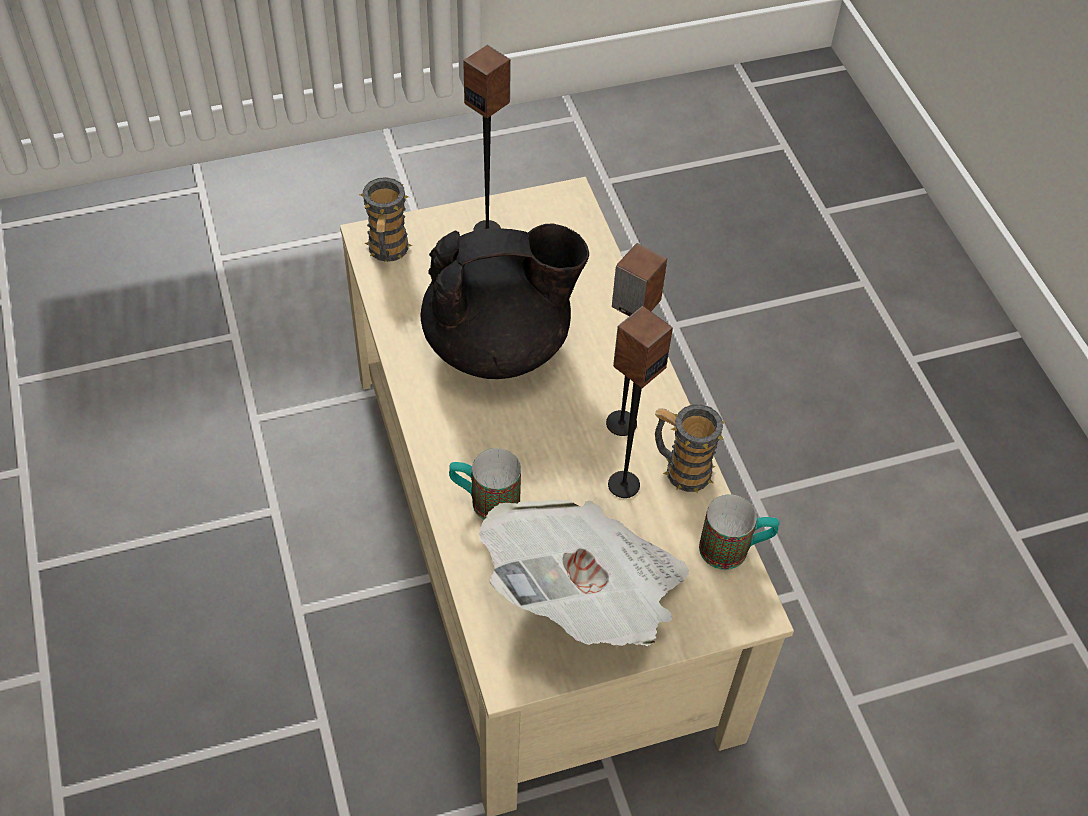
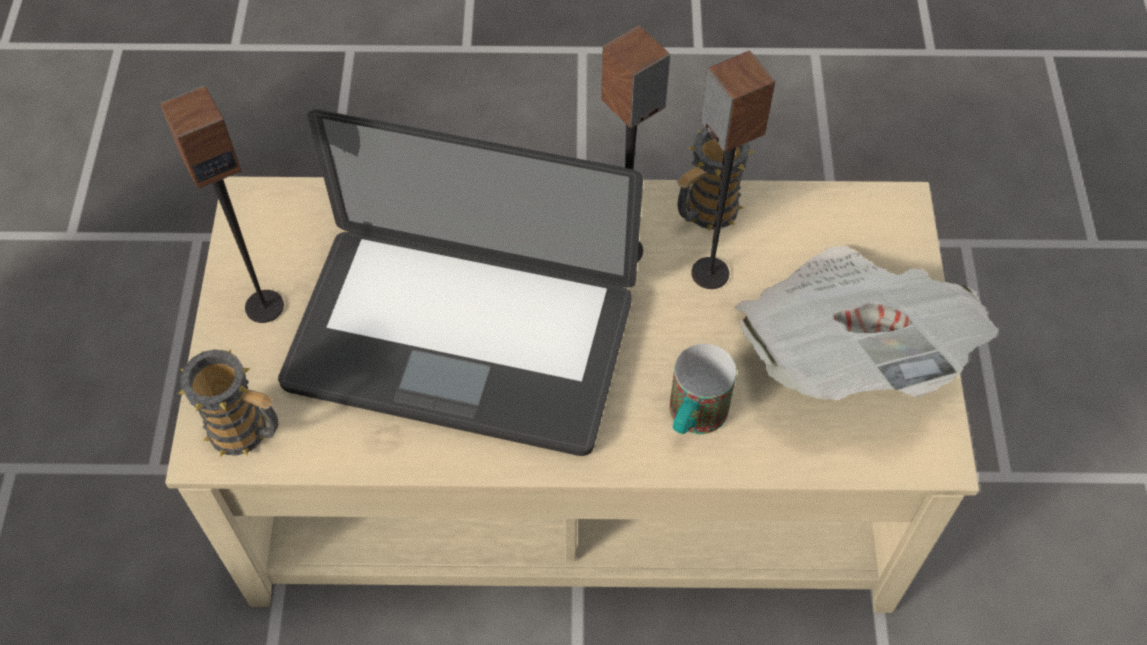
camera: 70 degrees left, 5 degrees up
black teapot [421,224,589,379] -> laptop [278,109,643,456]
mug [699,494,779,570] -> none

